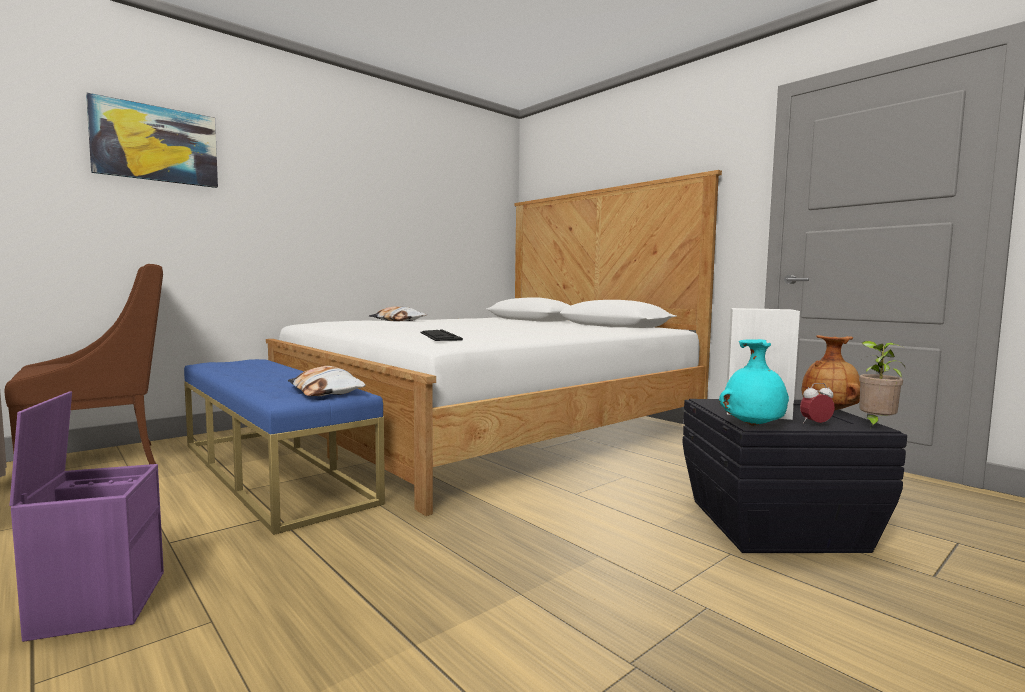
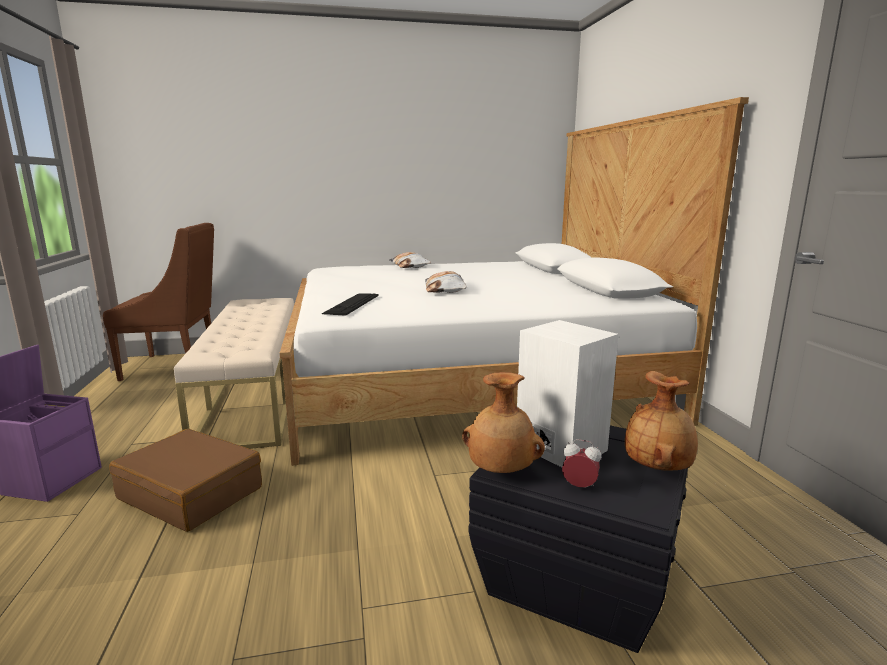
camera: 30 degrees right, 10 degrees up
picture [86,93,218,188] -> none
blue bench [184,359,385,535] -> beige bench [174,298,294,449]
pillow [288,366,366,396] -> pillow moved to [425,271,467,293]
turquoise vase [719,339,789,426] -> brown vase [462,372,545,473]
potted plant [859,341,905,428] -> none
none -> brown suitcase [109,429,262,532]

